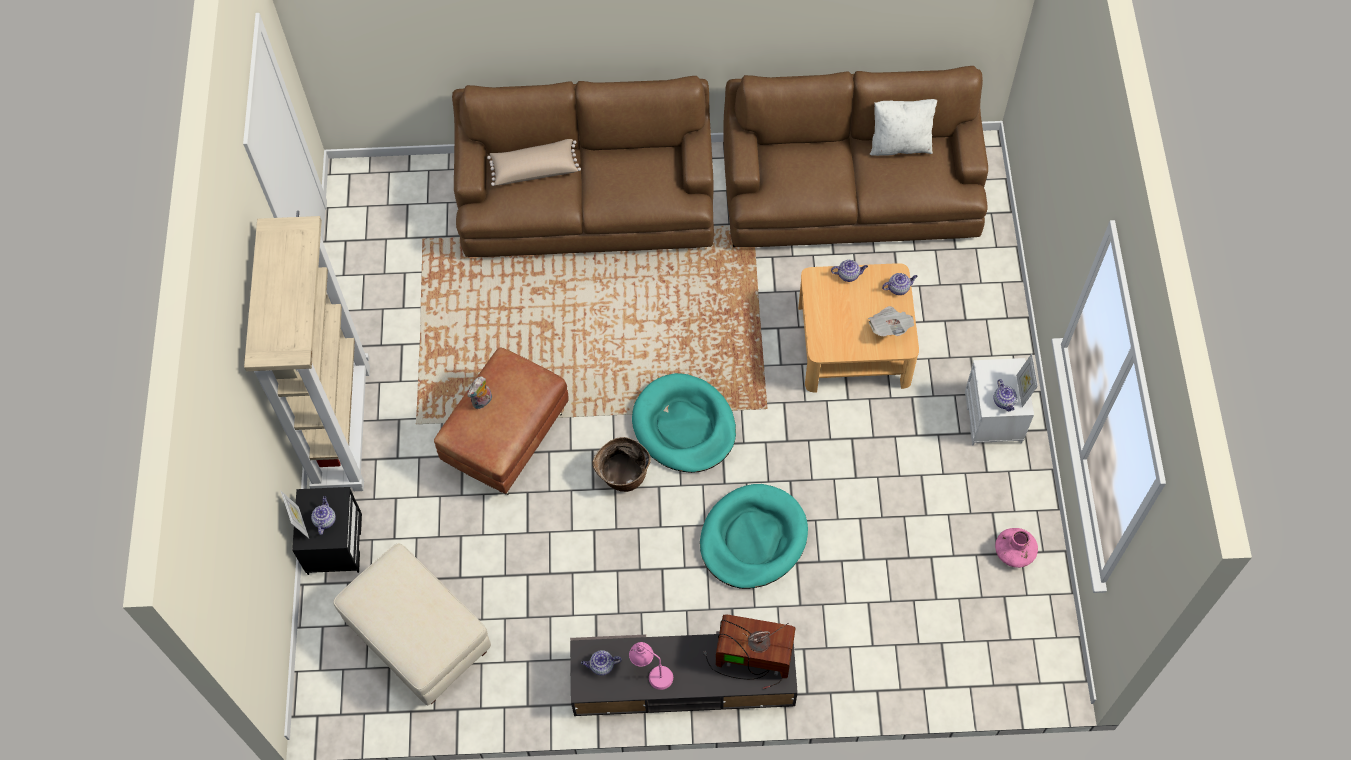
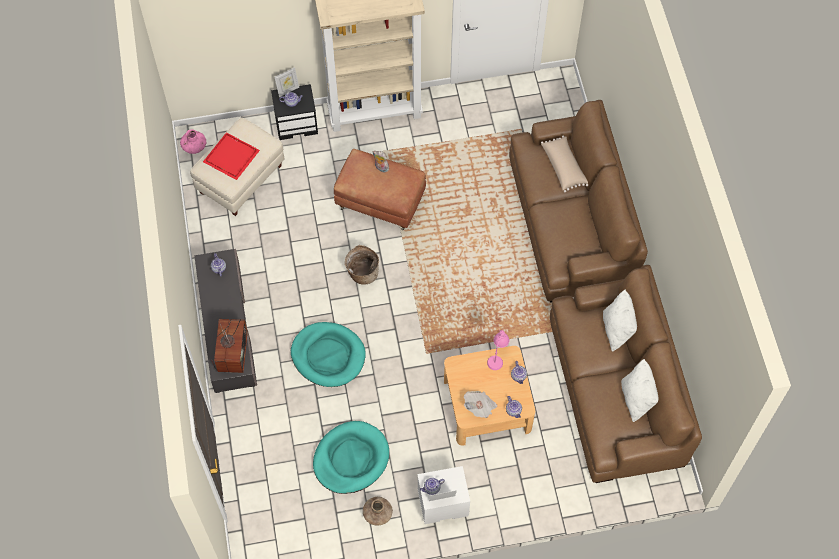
camera: 80 degrees right, 0 degrees up
pink table lamp [629,642,673,690] -> pink table lamp moved to [487,329,509,370]
turquoise dog bed [632,373,736,473] -> turquoise dog bed moved to [313,421,389,494]
pink vase [995,528,1038,568] -> pink vase moved to [180,129,206,154]
none -> red tray [203,132,260,180]
none -> brown vase [363,497,393,526]
none -> white pillow [603,289,637,351]

